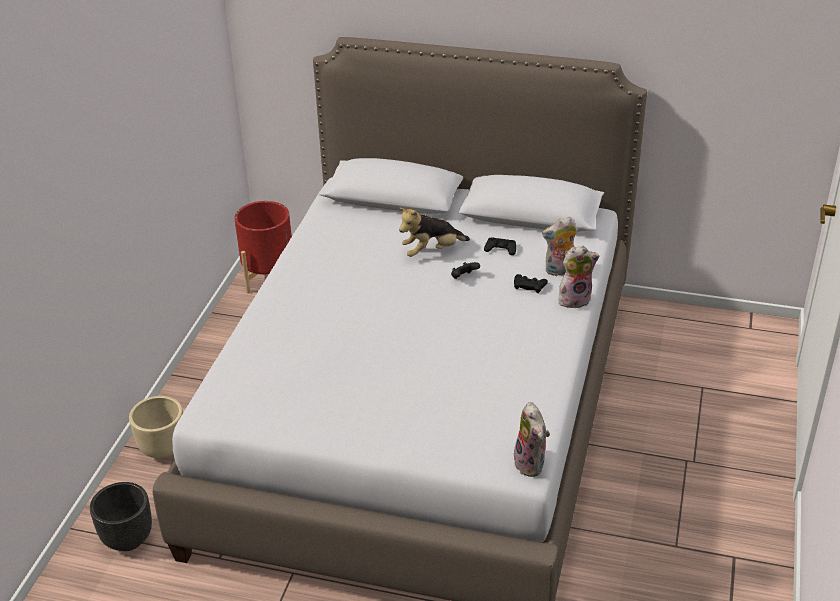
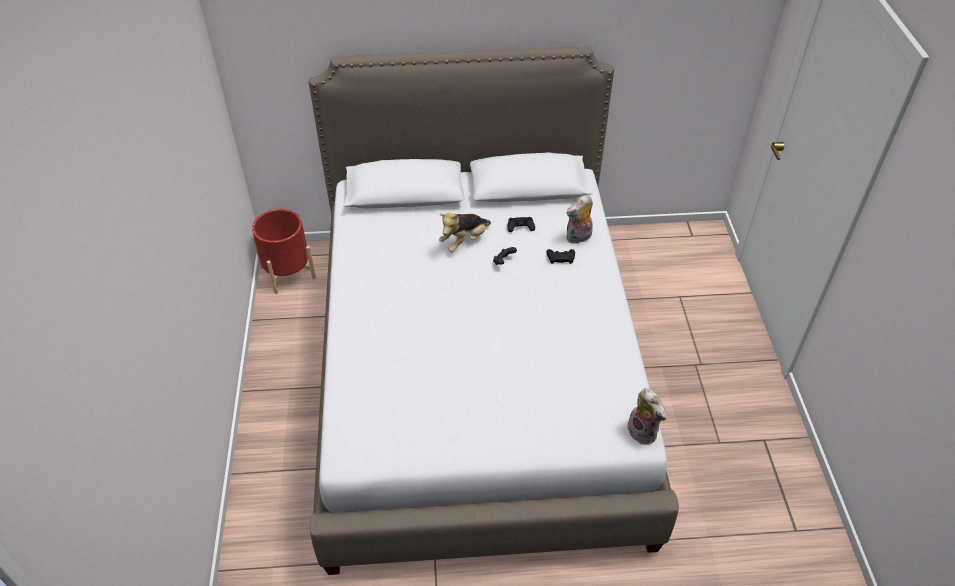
camera: 20 degrees left, 10 degrees up
black planter [90,482,152,551] -> none
beige planter [129,396,183,460] -> none
plush toy [558,246,600,308] -> none

